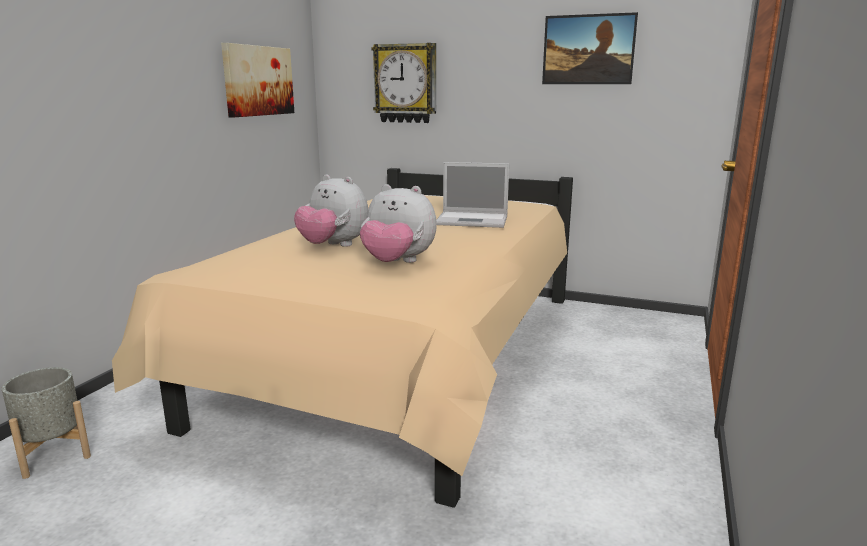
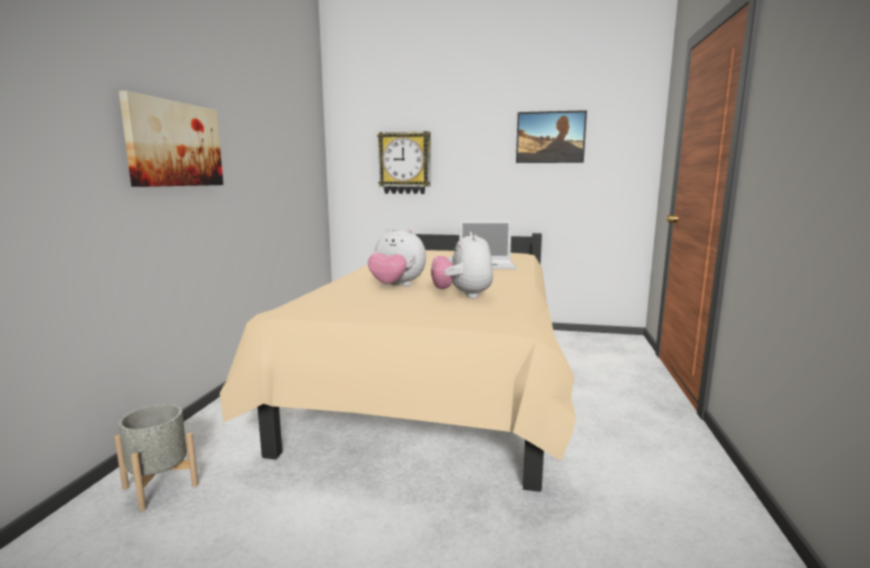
camera: 10 degrees left, 5 degrees down
picture [221,43,294,118] -> picture moved to [119,91,223,187]
plush toy [360,184,437,263] -> plush toy turned 75 degrees clockwise [431,232,493,298]

